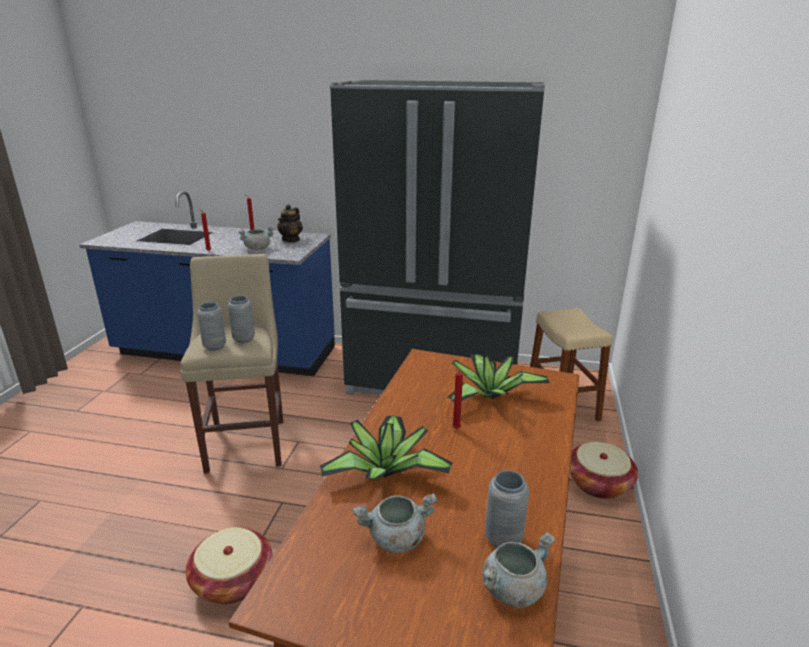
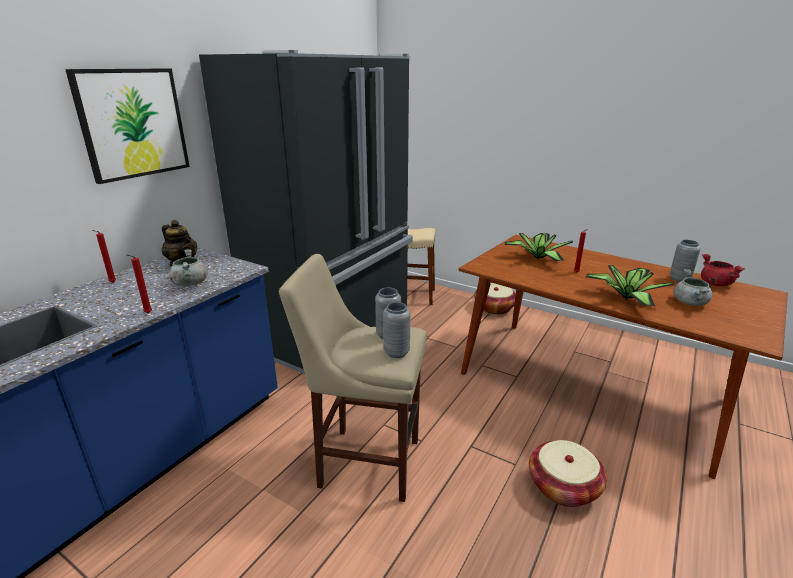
camera: 70 degrees left, 0 degrees up
grey cooking pot [482,532,555,608] -> red cooking pot [701,254,745,286]
none -> picture [65,68,190,184]

